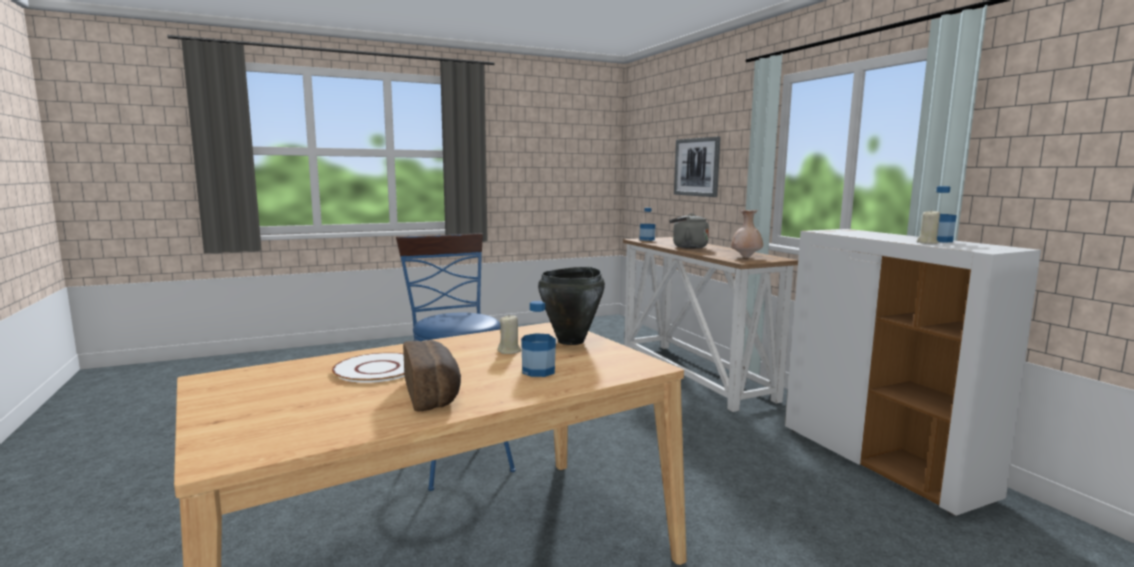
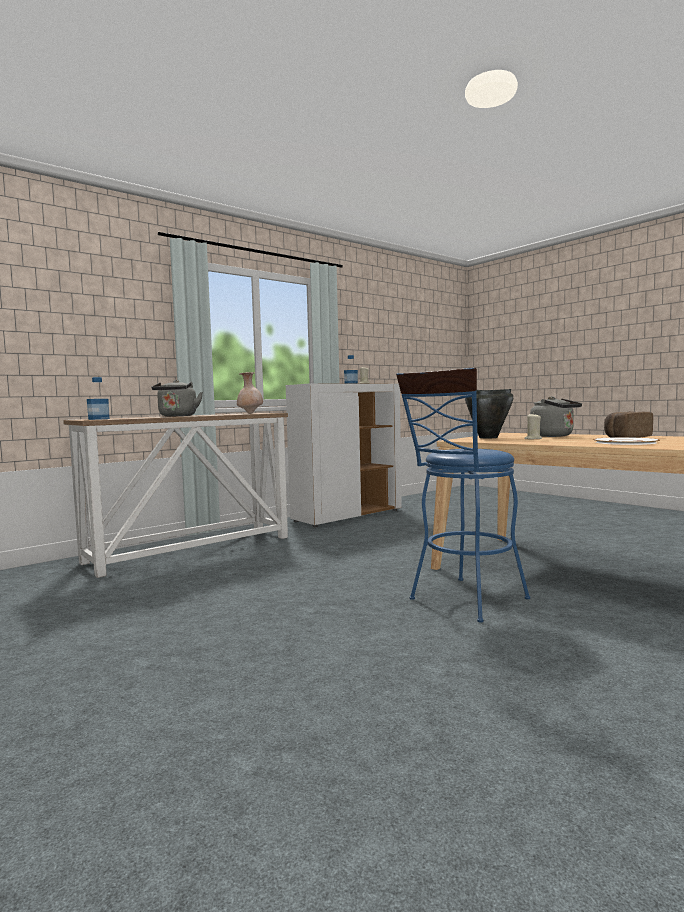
camera: 105 degrees left, 5 degrees down
bottle [521,301,556,377] -> grey kettle [530,396,582,437]
picture [674,137,721,197] -> none

